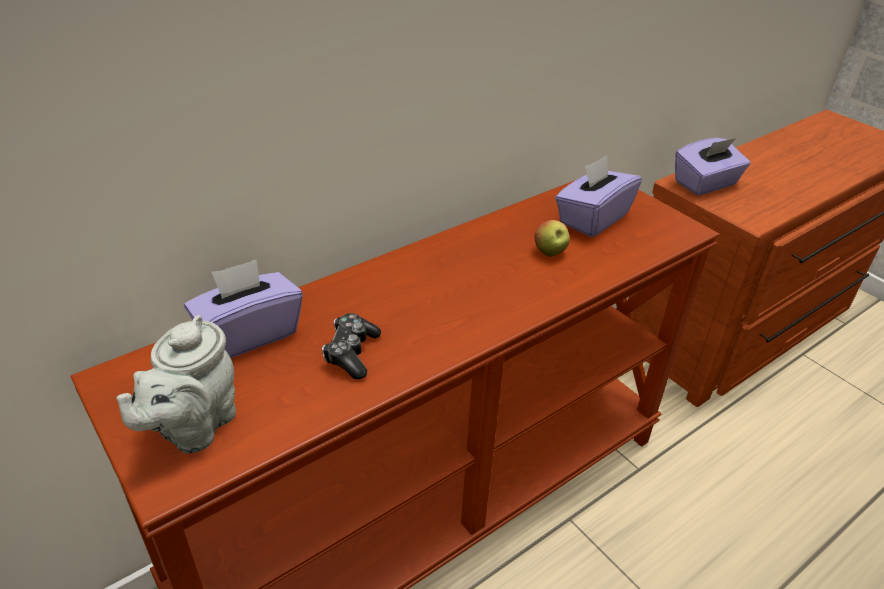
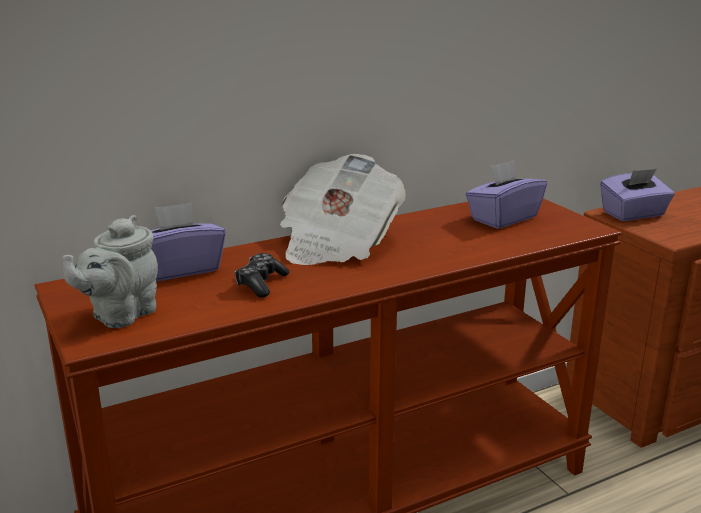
camera: 10 degrees right, 15 degrees down
apple [535,220,570,257] -> none
none -> newspaper [280,154,406,265]

